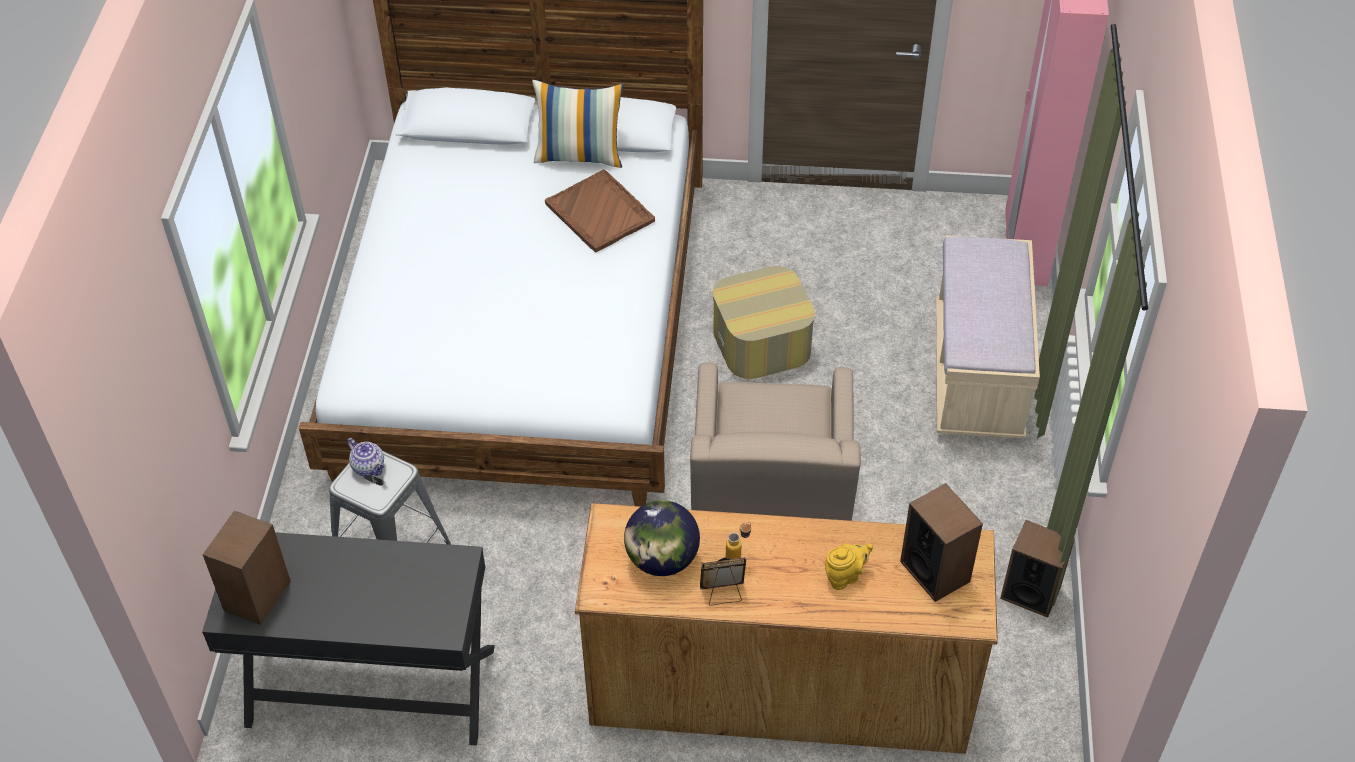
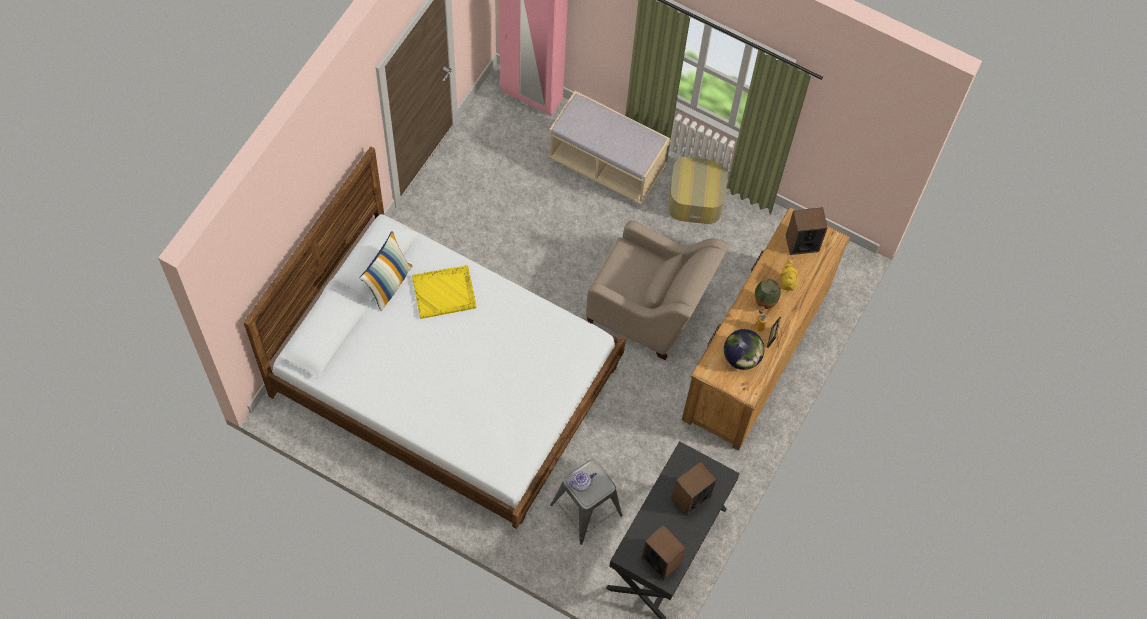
camera: 70 degrees left, 15 degrees up
brown tray [545,169,655,252] -> yellow tray [412,265,477,319]
ottoman [713,266,815,379] -> ottoman moved to [668,157,728,224]
speaker [1000,520,1075,618] -> speaker moved to [671,461,717,516]
none -> vase [755,278,781,309]

